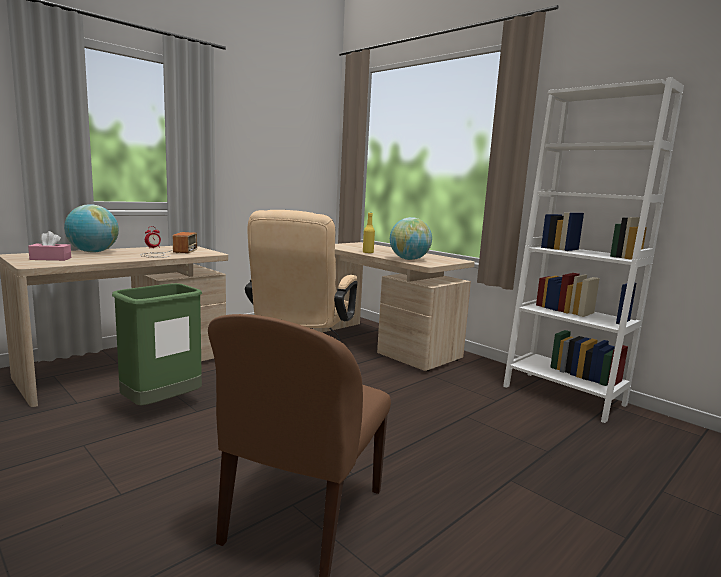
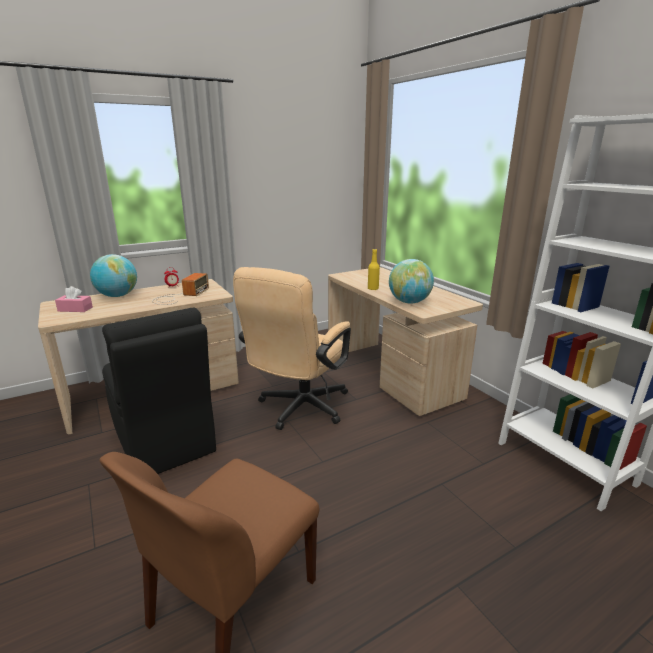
camera: 15 degrees right, 10 degrees up
green trash can [112,283,202,405] -> black chair [102,308,216,474]

